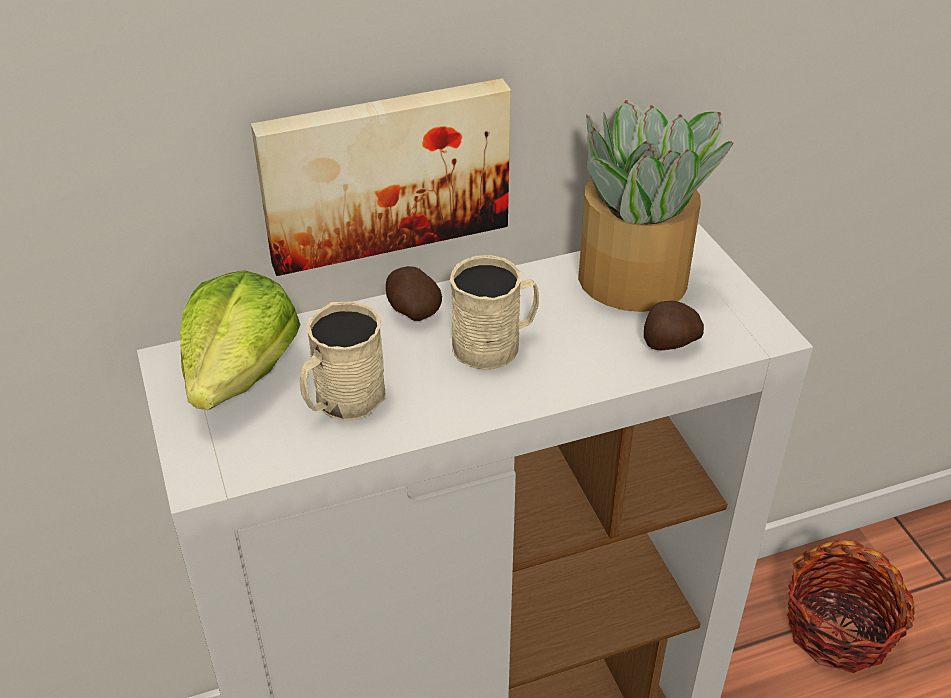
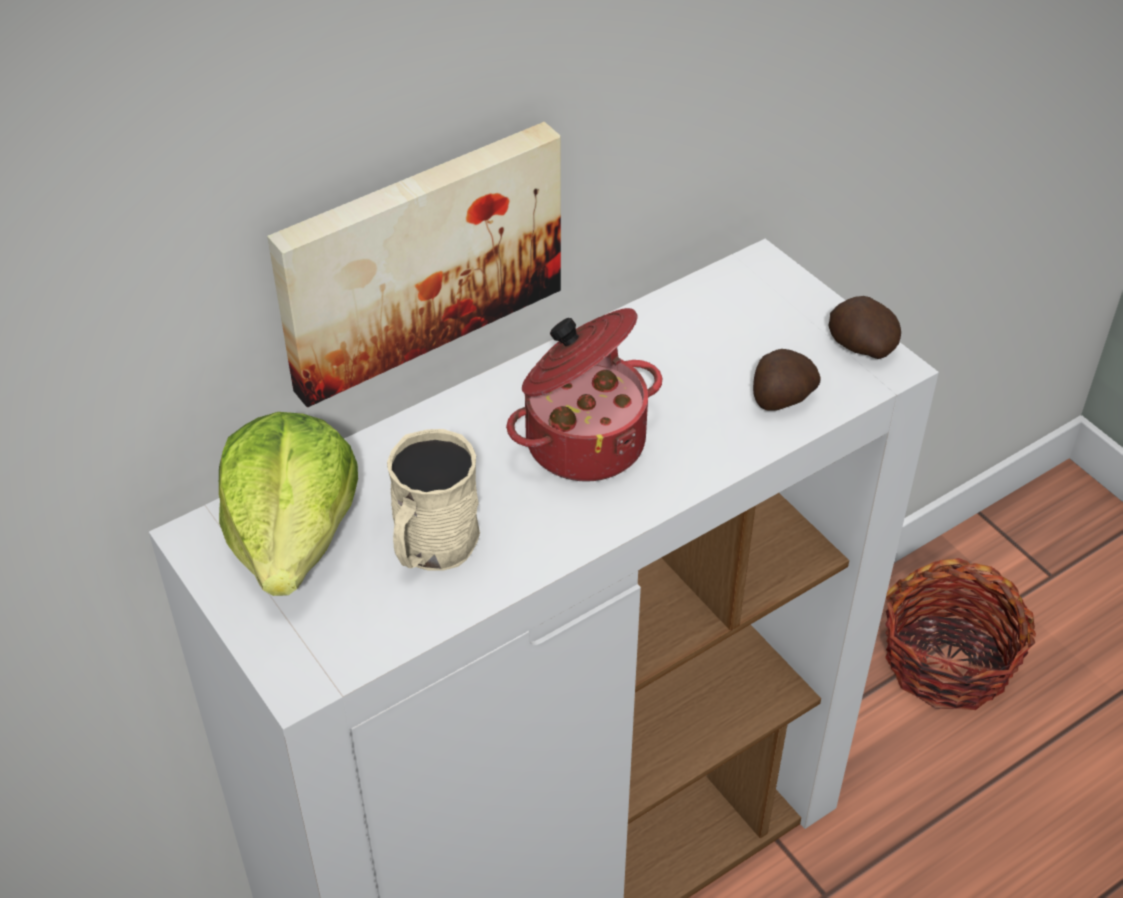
camera: 15 degrees left, 5 degrees up
potato [386,266,442,321] -> potato moved to [828,296,901,359]
beige mug [450,255,539,370] -> cooking pot [506,308,662,481]
potted plant [578,100,733,312] -> none

